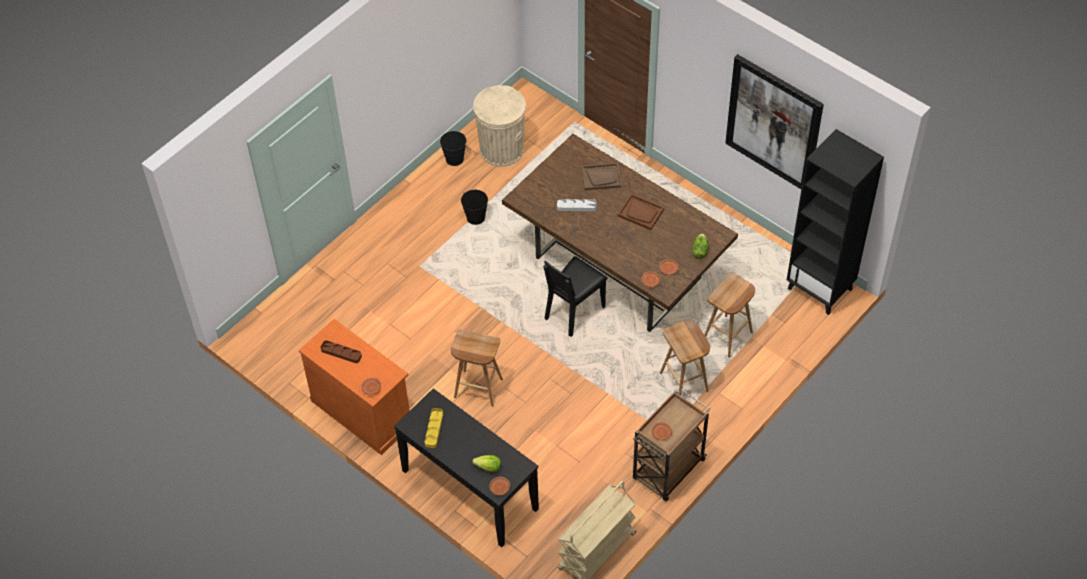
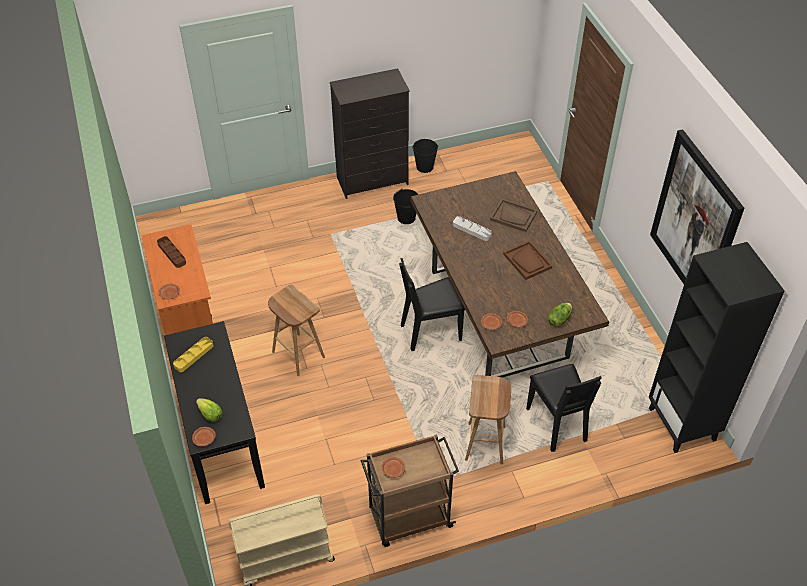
camera: 30 degrees right, 5 degrees down
beige trash can [473,85,526,167] -> none
brown stool [704,273,755,358] -> black chair [526,364,602,452]
none -> black dresser [330,68,410,199]

